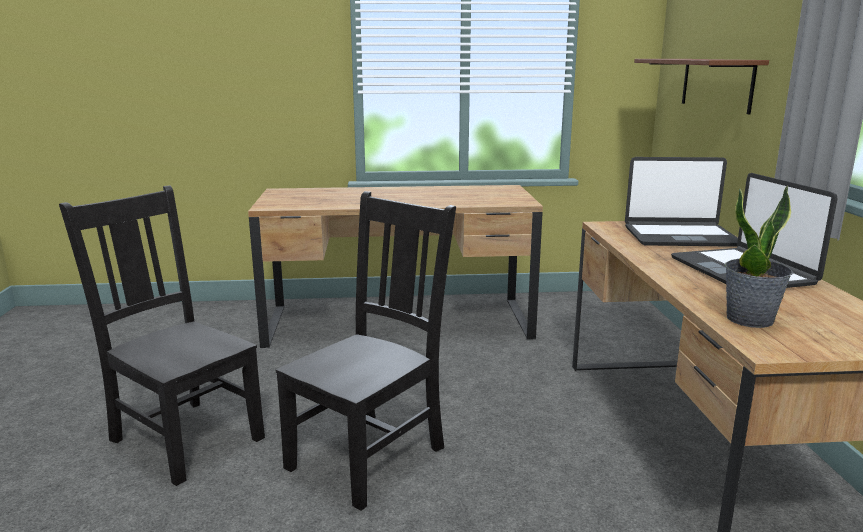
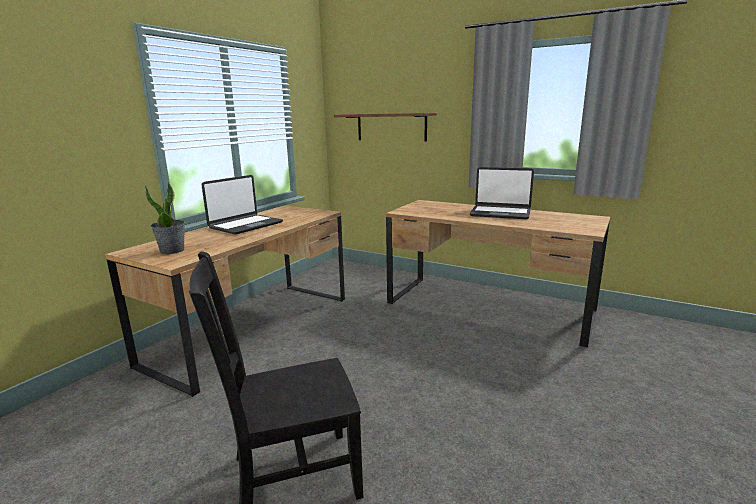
camera: 55 degrees left, 0 degrees up
black chair [276,191,456,511] -> none
laptop [625,157,738,247] -> laptop moved to [202,175,283,235]
potted plant [725,185,793,328] -> potted plant moved to [145,181,185,254]

